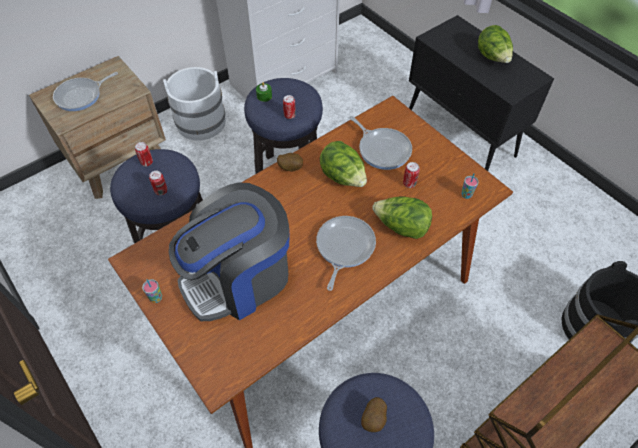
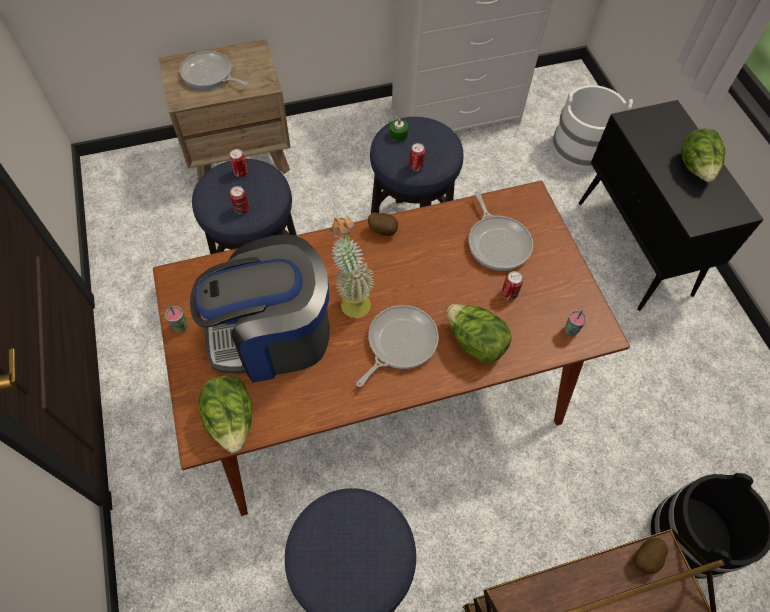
camera: 20 degrees right, 5 degrees up
frying pan [53,72,118,111] -> frying pan turned 45 degrees clockwise [180,51,249,89]
white bucket [163,67,226,140] -> white bucket moved to [552,85,633,172]
lettuce [320,141,367,187] -> lettuce moved to [198,375,253,453]
potato [361,397,387,432] -> potato moved to [634,538,668,574]
none -> potted plant [330,216,374,318]

